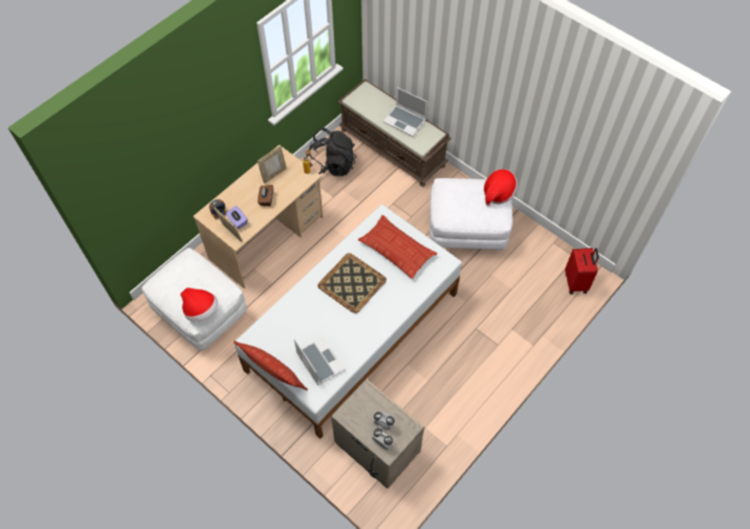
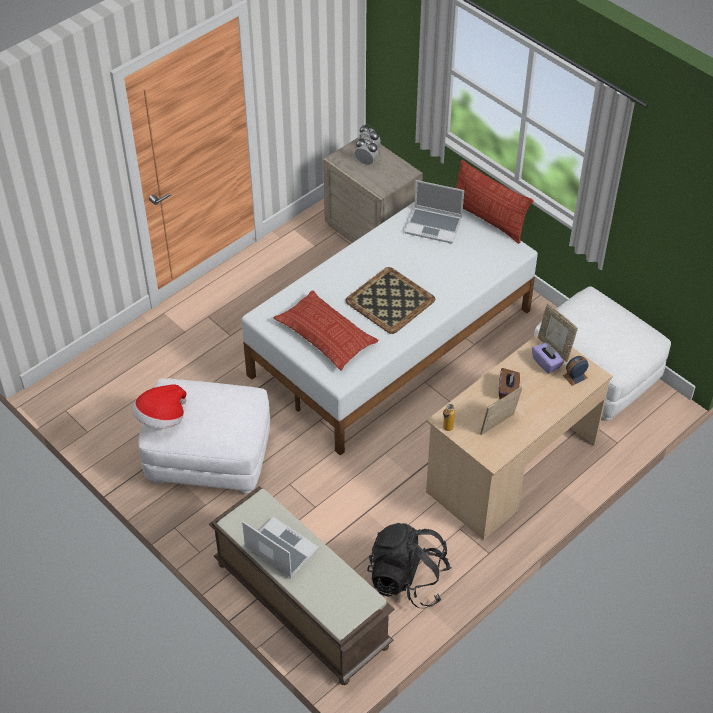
camera: 175 degrees left, 10 degrees down
hat [180,288,218,322] -> none
laptop [294,336,345,386] -> laptop turned 45 degrees counterclockwise [404,180,464,243]
red suitcase [565,248,599,294] -> none

